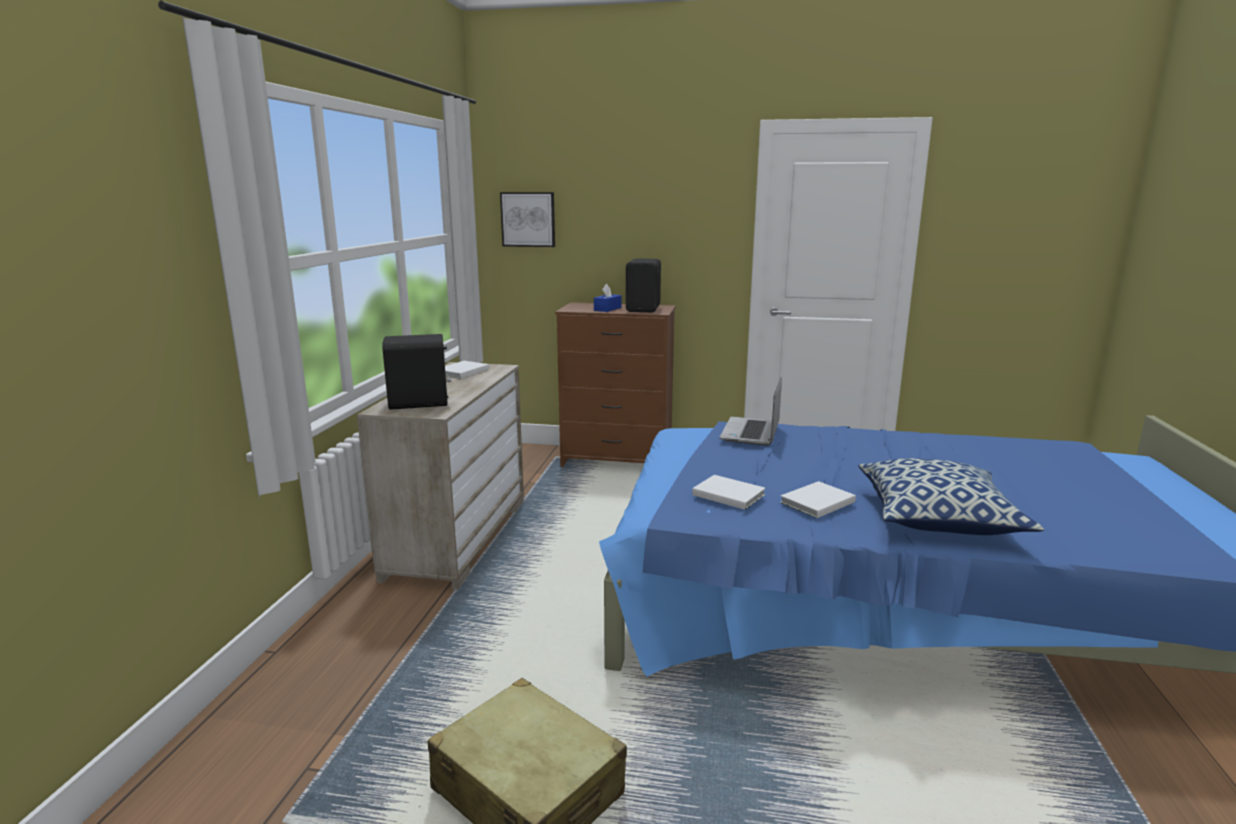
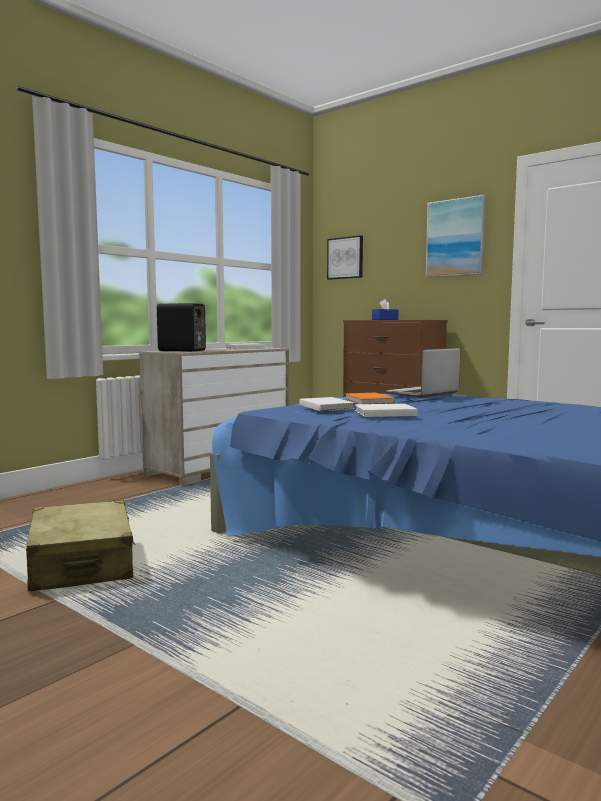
camera: 30 degrees right, 10 degrees down
black speaker [626,258,661,312] -> none
pillow [858,458,1044,535] -> none
none -> orange book [345,393,395,404]
none -> picture [426,195,486,278]

